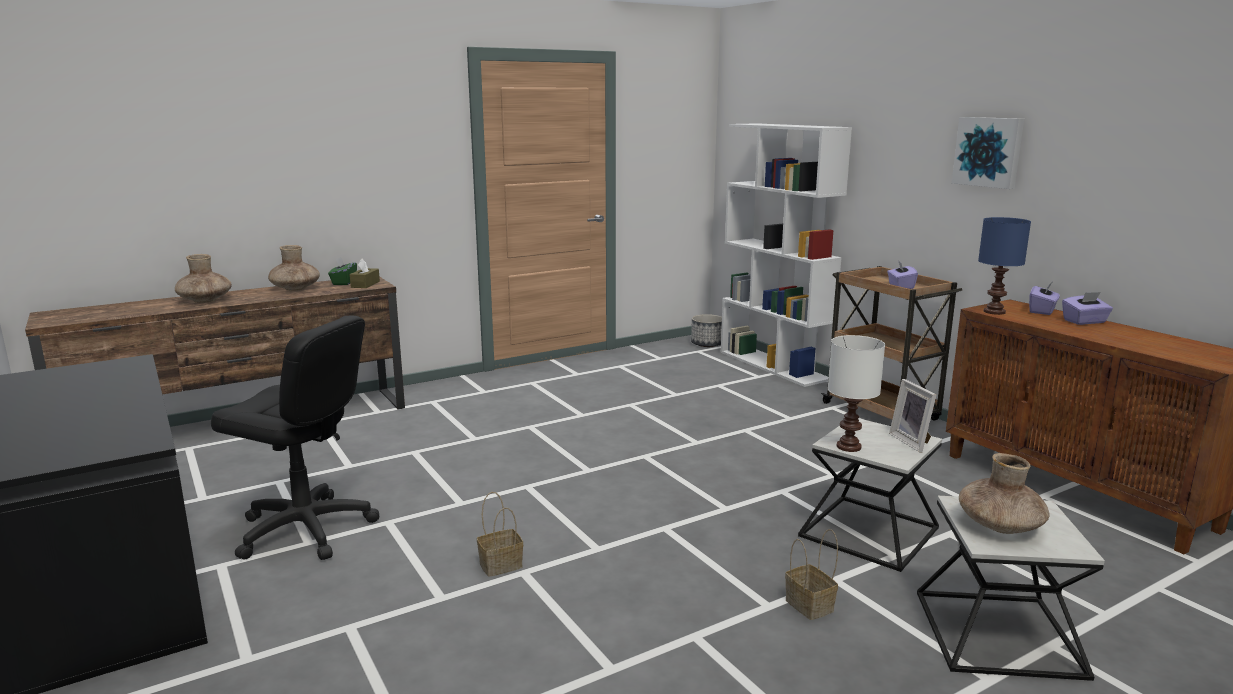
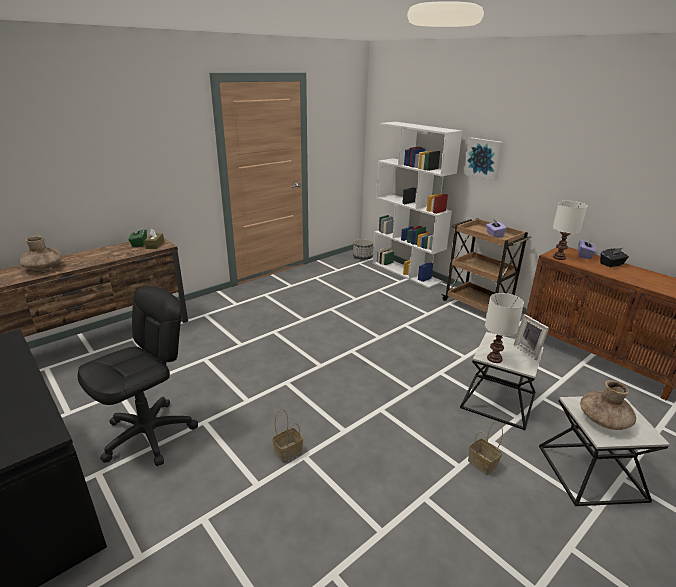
camera: 10 degrees left, 10 degrees up
black office chair [211,316,379,560] -> black office chair turned 60 degrees counterclockwise [78,286,198,466]
brown vase [268,245,320,291] -> none
picture [952,117,1024,189] -> picture moved to [464,137,504,181]
blue table lamp [978,217,1031,315] -> white table lamp [553,201,587,260]
purple tissue box [1062,292,1113,325] -> black tissue box [600,248,629,267]

